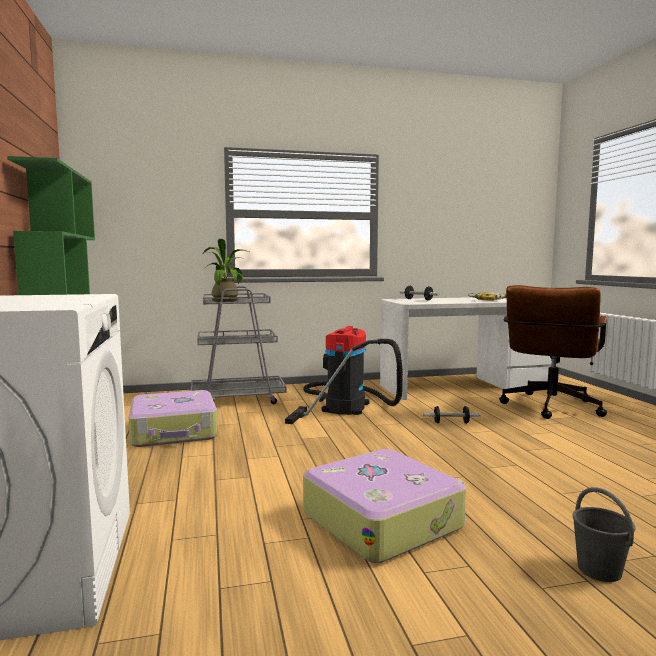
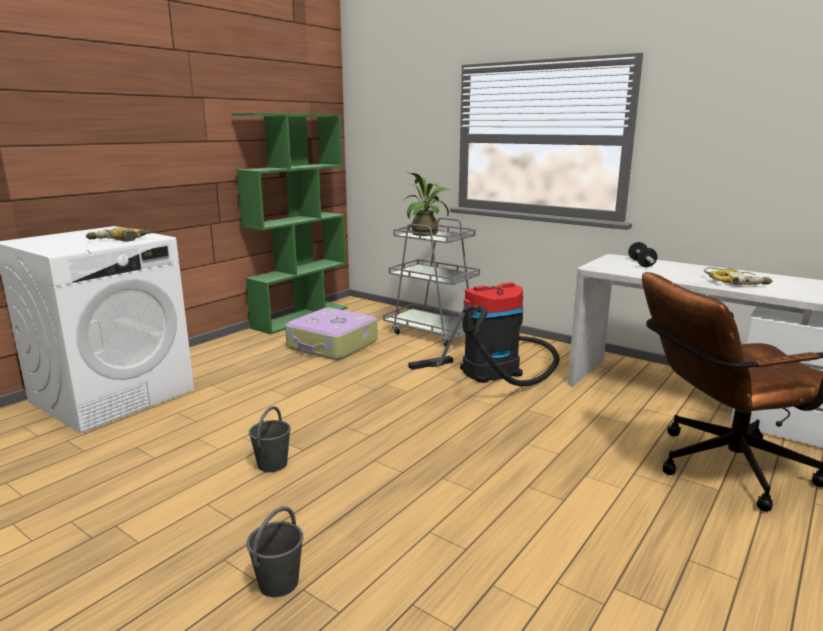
camera: 50 degrees right, 10 degrees up
suitcase [303,449,466,563] -> grey bucket [249,406,291,472]
dumbbell [423,406,480,424] -> none
none -> power drill [86,227,154,242]

